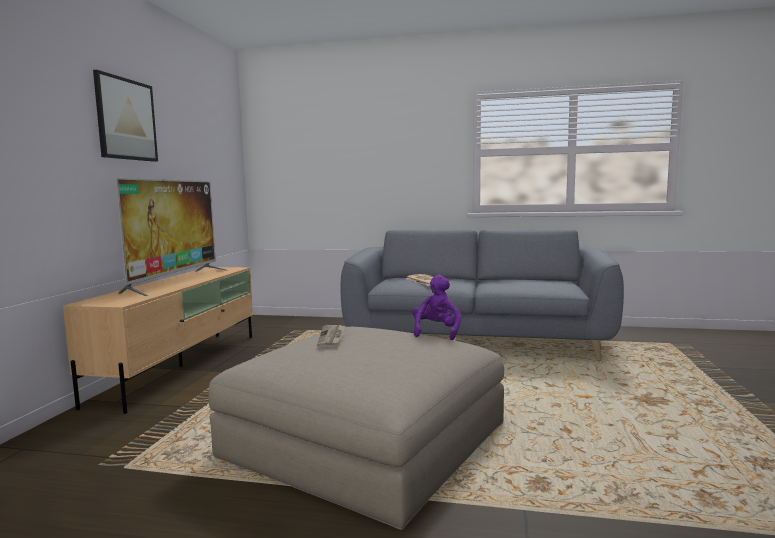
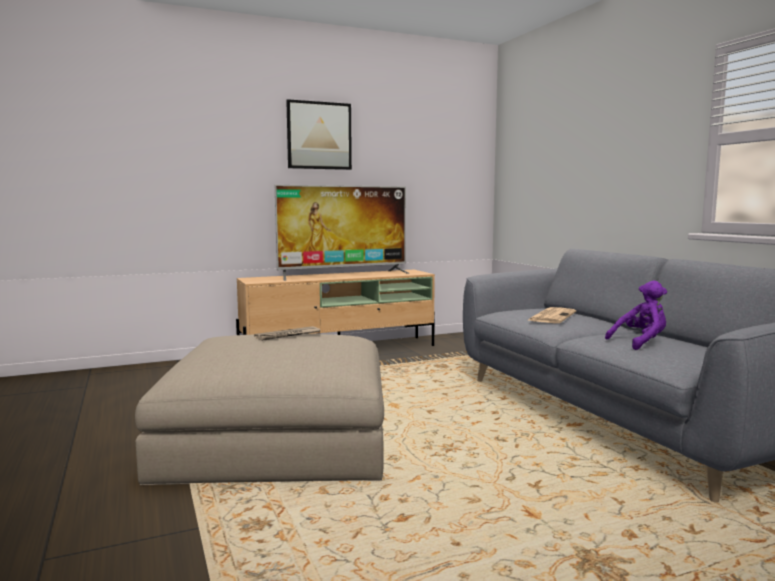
camera: 55 degrees right, 0 degrees up
purple plush toy [413,275,461,340] -> purple plush toy moved to [605,281,667,350]

